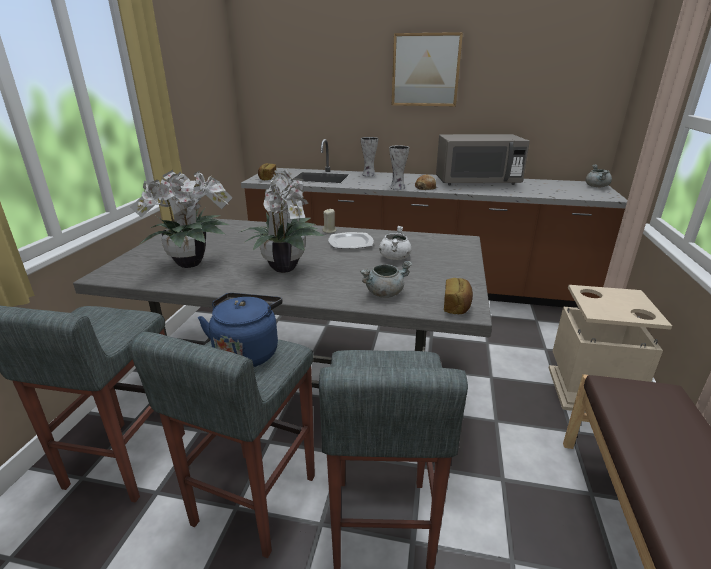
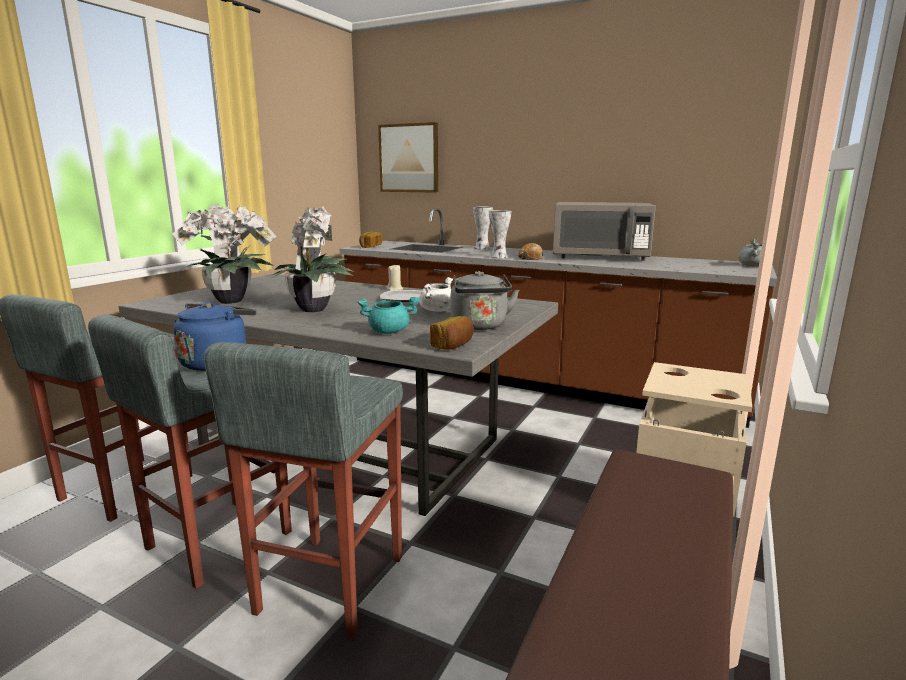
camera: 15 degrees right, 10 degrees down
grey cooking pot [360,261,412,298] -> turquoise cooking pot [358,297,420,334]
picture [392,32,463,106] -> picture moved to [378,122,438,193]
none -> grey kettle [451,271,519,330]

